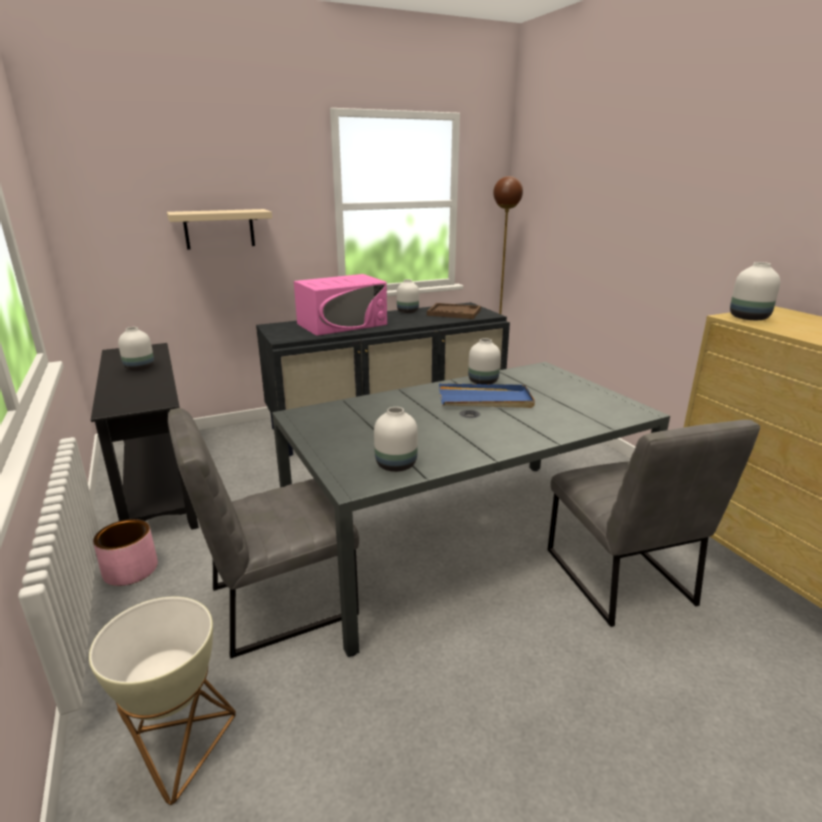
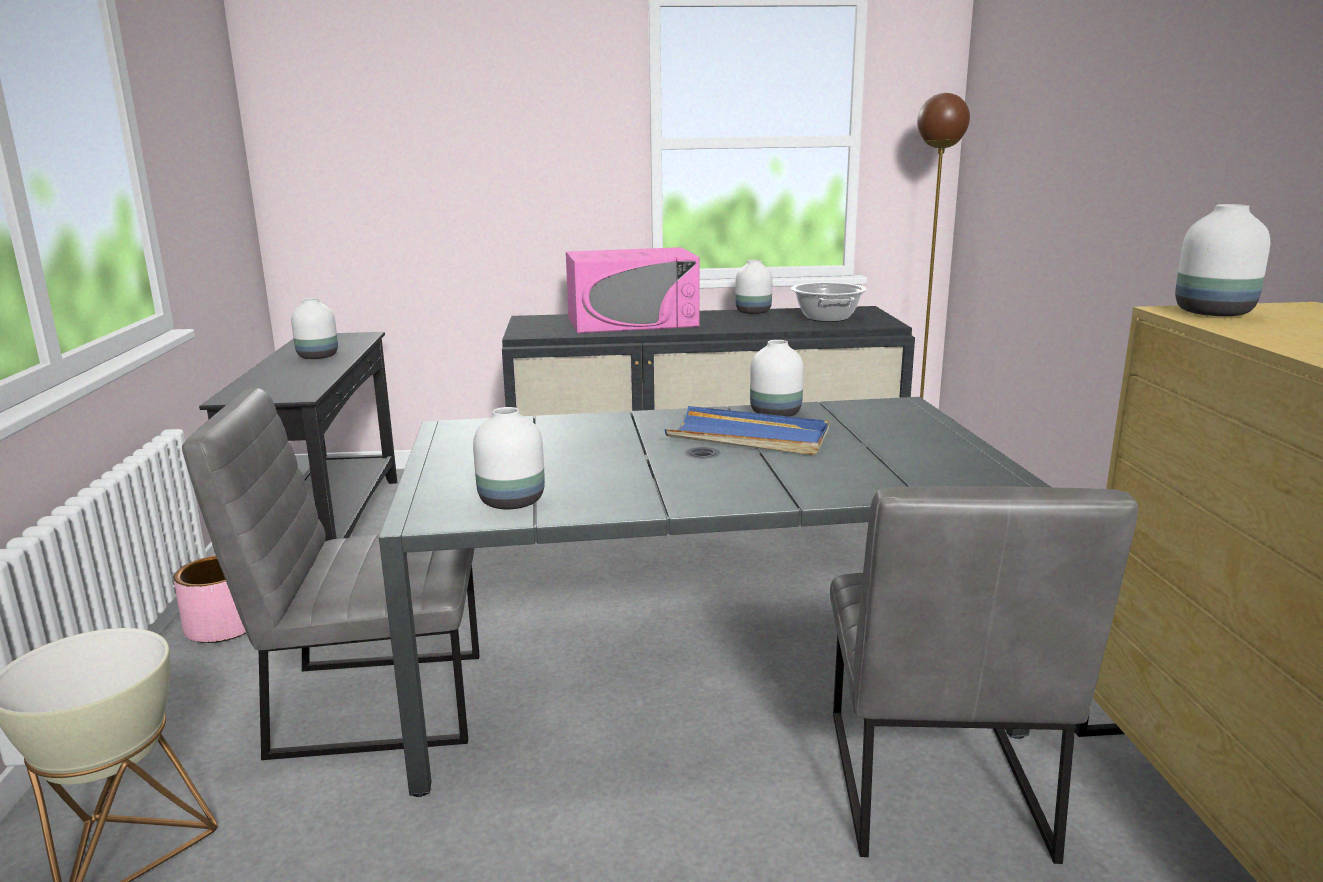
camera: 20 degrees right, 5 degrees down
beige shelf [167,209,272,250] -> none
brown tray [427,303,481,319] -> cooking pot [791,282,867,322]

